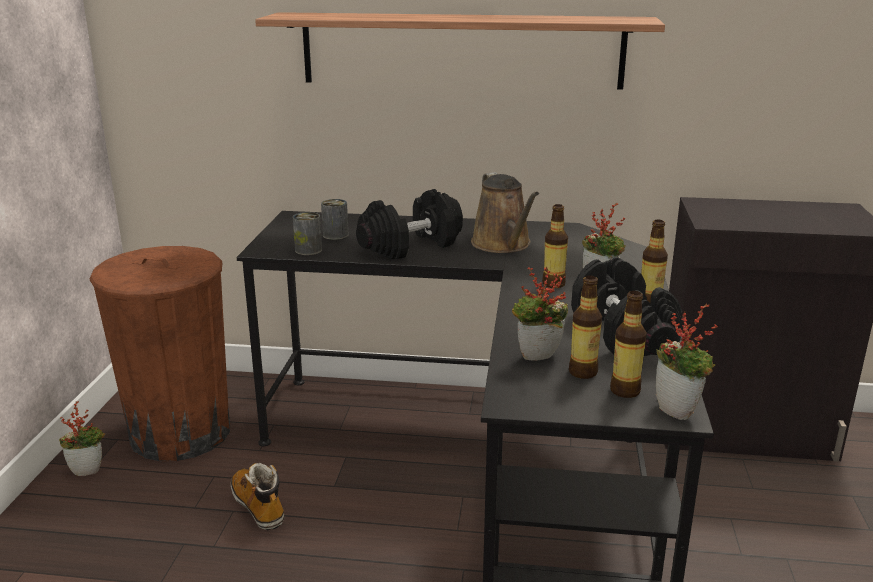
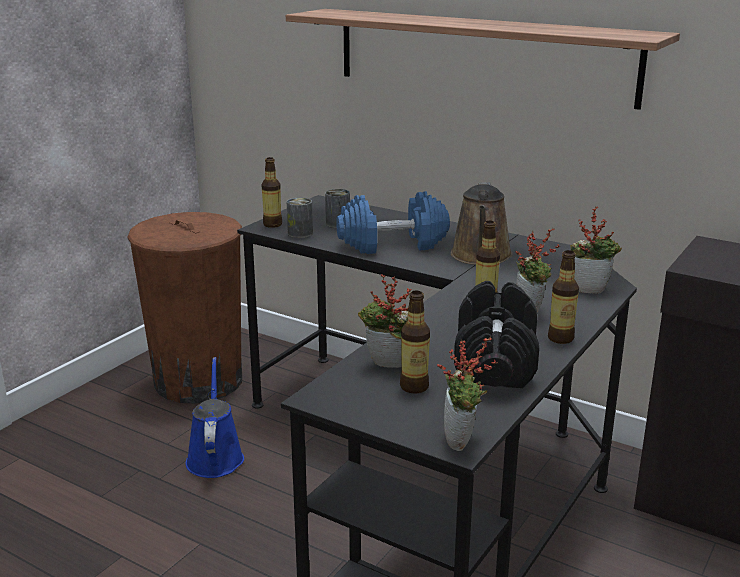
camera: 25 degrees right, 0 degrees up
potted plant [59,401,105,476] -> potted plant moved to [570,206,622,294]
boot [231,463,284,530] -> blue watering can [186,357,244,478]
black dumbbell [356,189,463,260] -> blue dumbbell [336,191,450,254]
bottle [610,291,647,398] -> bottle moved to [261,157,282,228]

